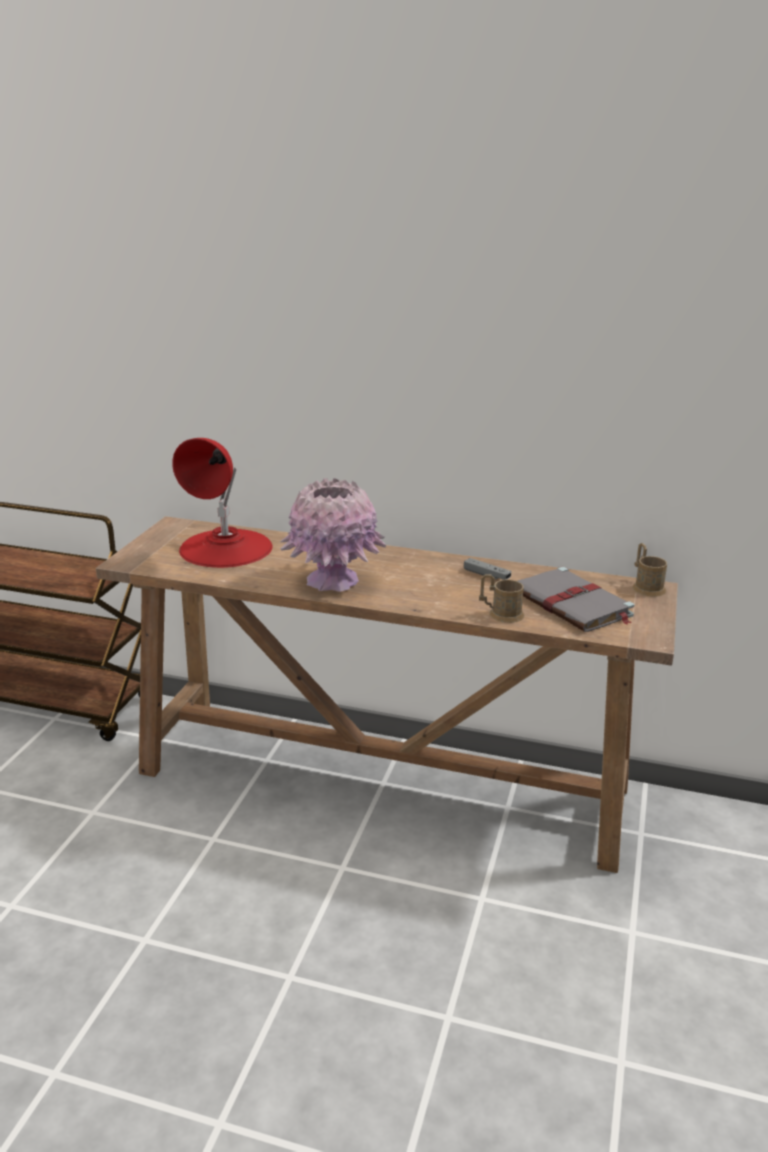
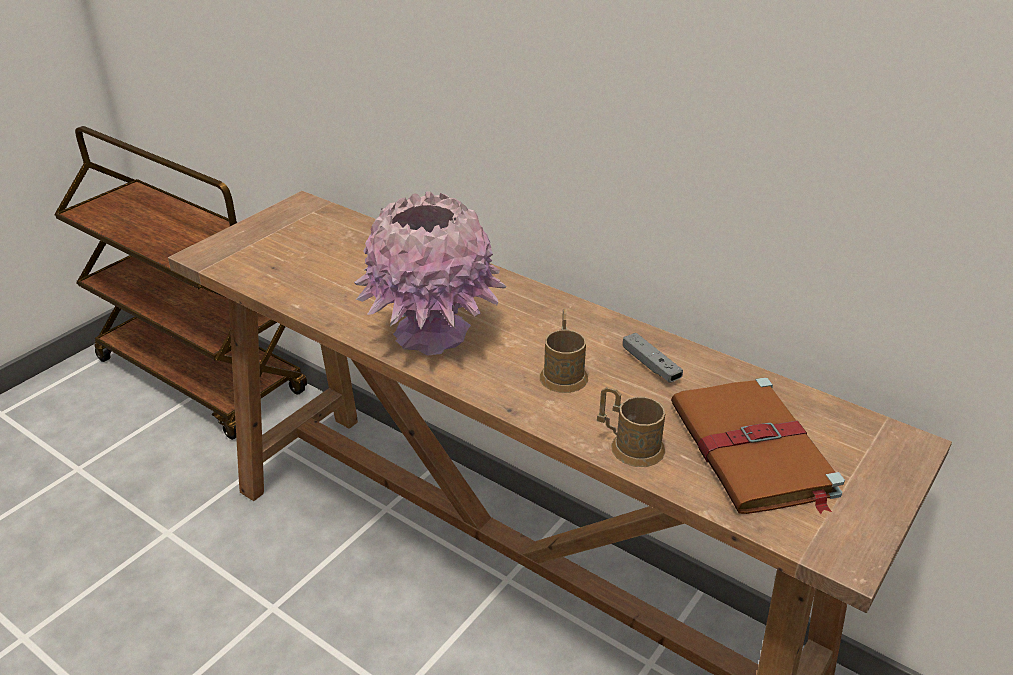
camera: 20 degrees right, 10 degrees up
red table lamp [172,438,273,568] -> none
grey book [518,567,634,632] -> brown book [671,377,845,514]
brown mug [632,543,667,597] -> brown mug moved to [540,308,588,393]

